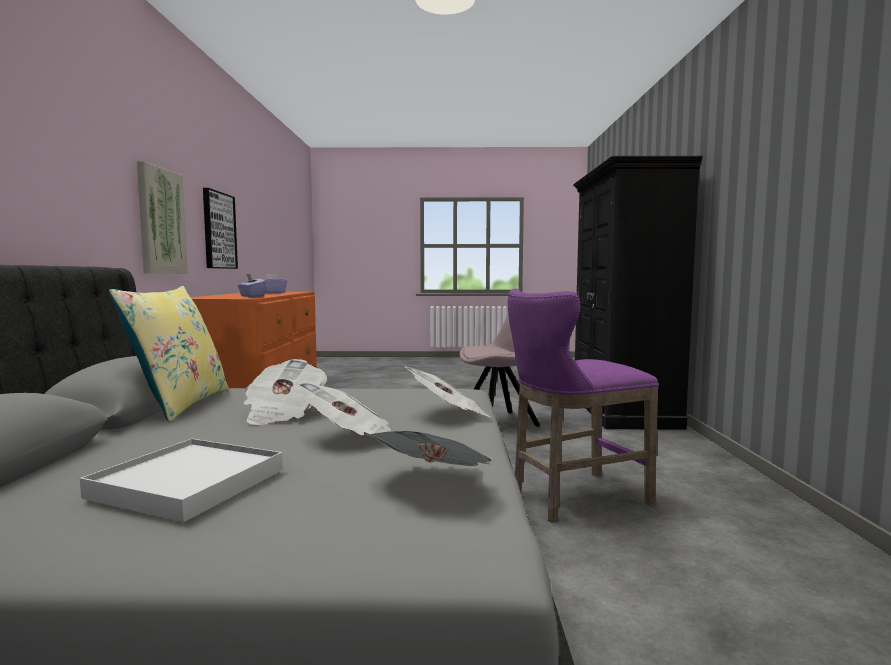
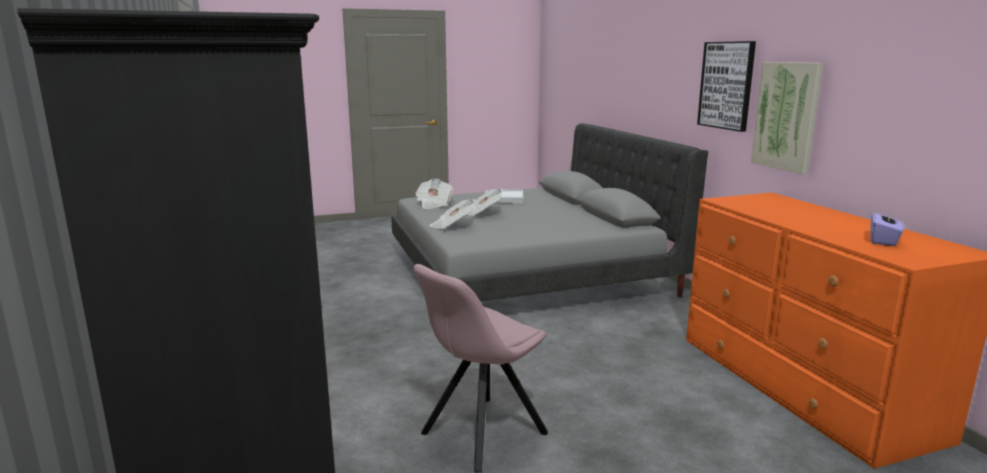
camera: 160 degrees right, 10 degrees up
yellow pillow [109,286,229,422] -> none
picture [203,188,238,269] -> picture moved to [697,41,756,132]
purple tissue box [238,274,266,297] -> none
newspaper [243,359,327,425] -> none
purple stool [508,289,659,523] -> none

